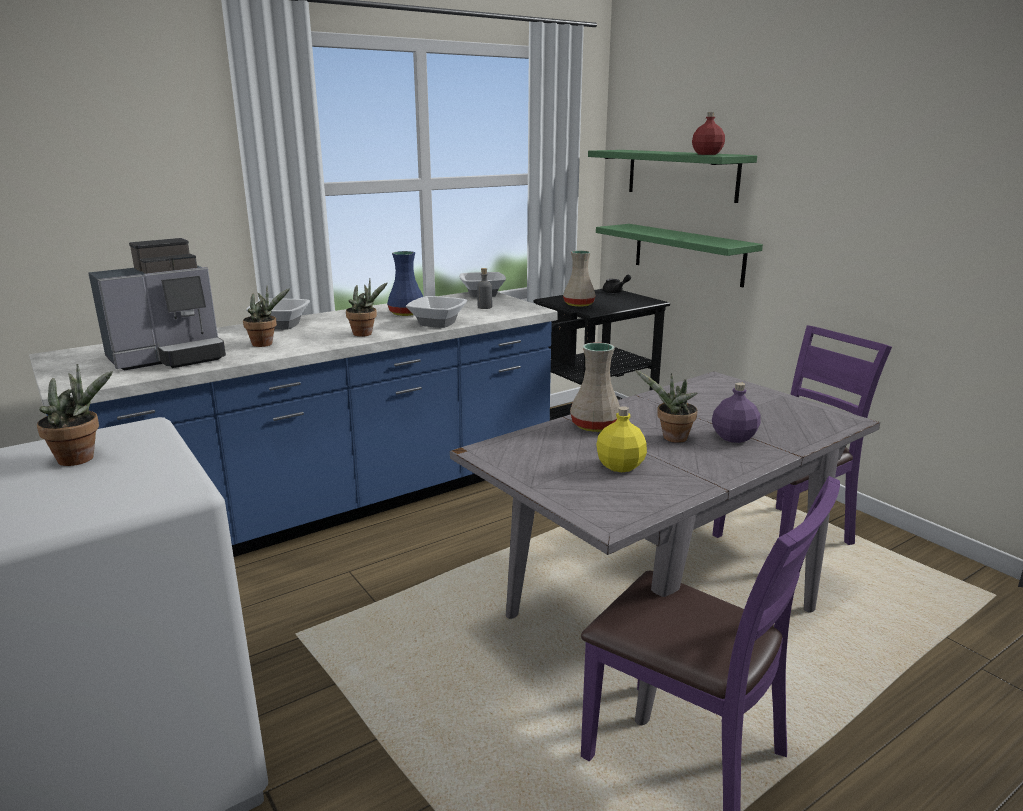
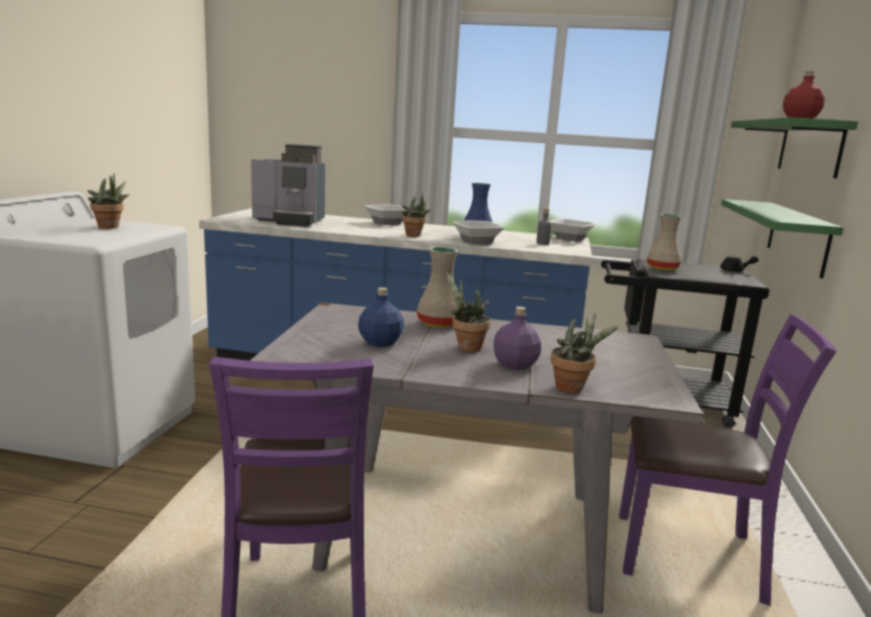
camera: 45 degrees right, 5 degrees down
potted plant [243,286,290,347] -> potted plant moved to [550,313,619,393]
yellow bottle [596,406,647,472] -> blue bottle [358,287,404,347]

